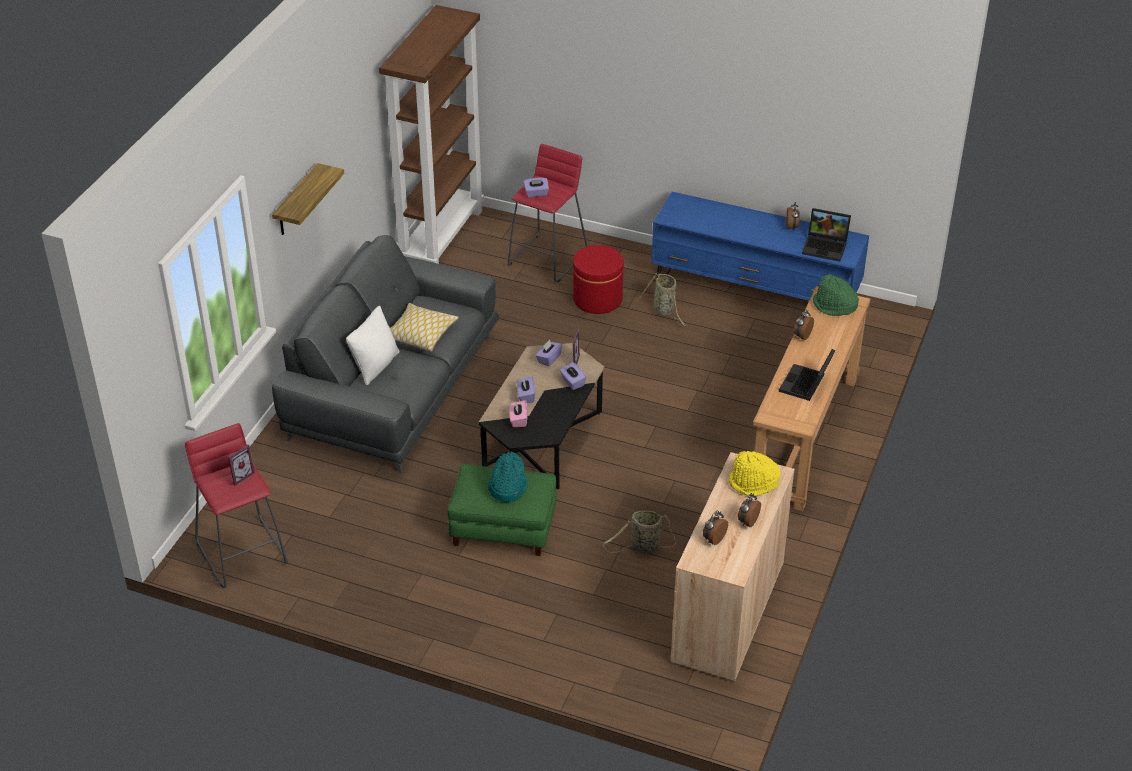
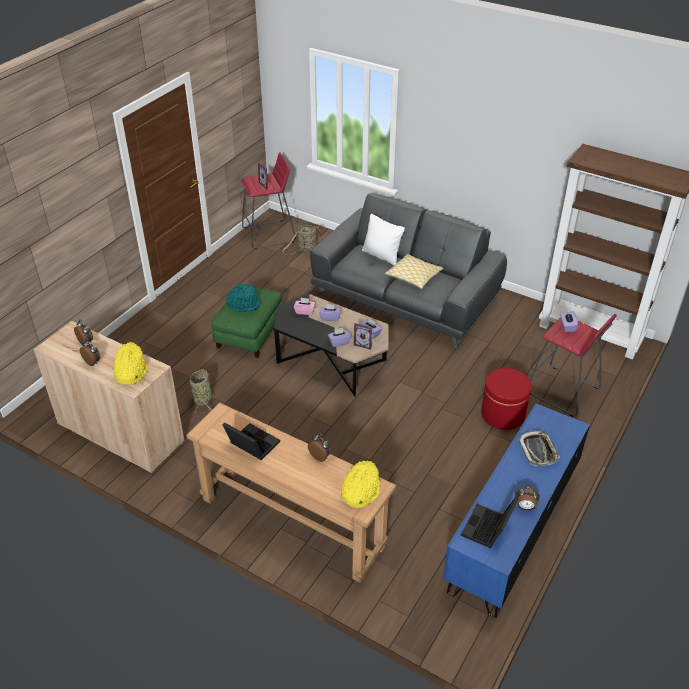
camera: 100 degrees right, 0 degrees up
shelf [272,163,344,235] -> none
basket [640,273,686,326] -> basket moved to [282,225,321,255]
green hat [813,274,859,316] -> yellow hat [341,460,380,508]
none -> tray [518,431,560,466]

